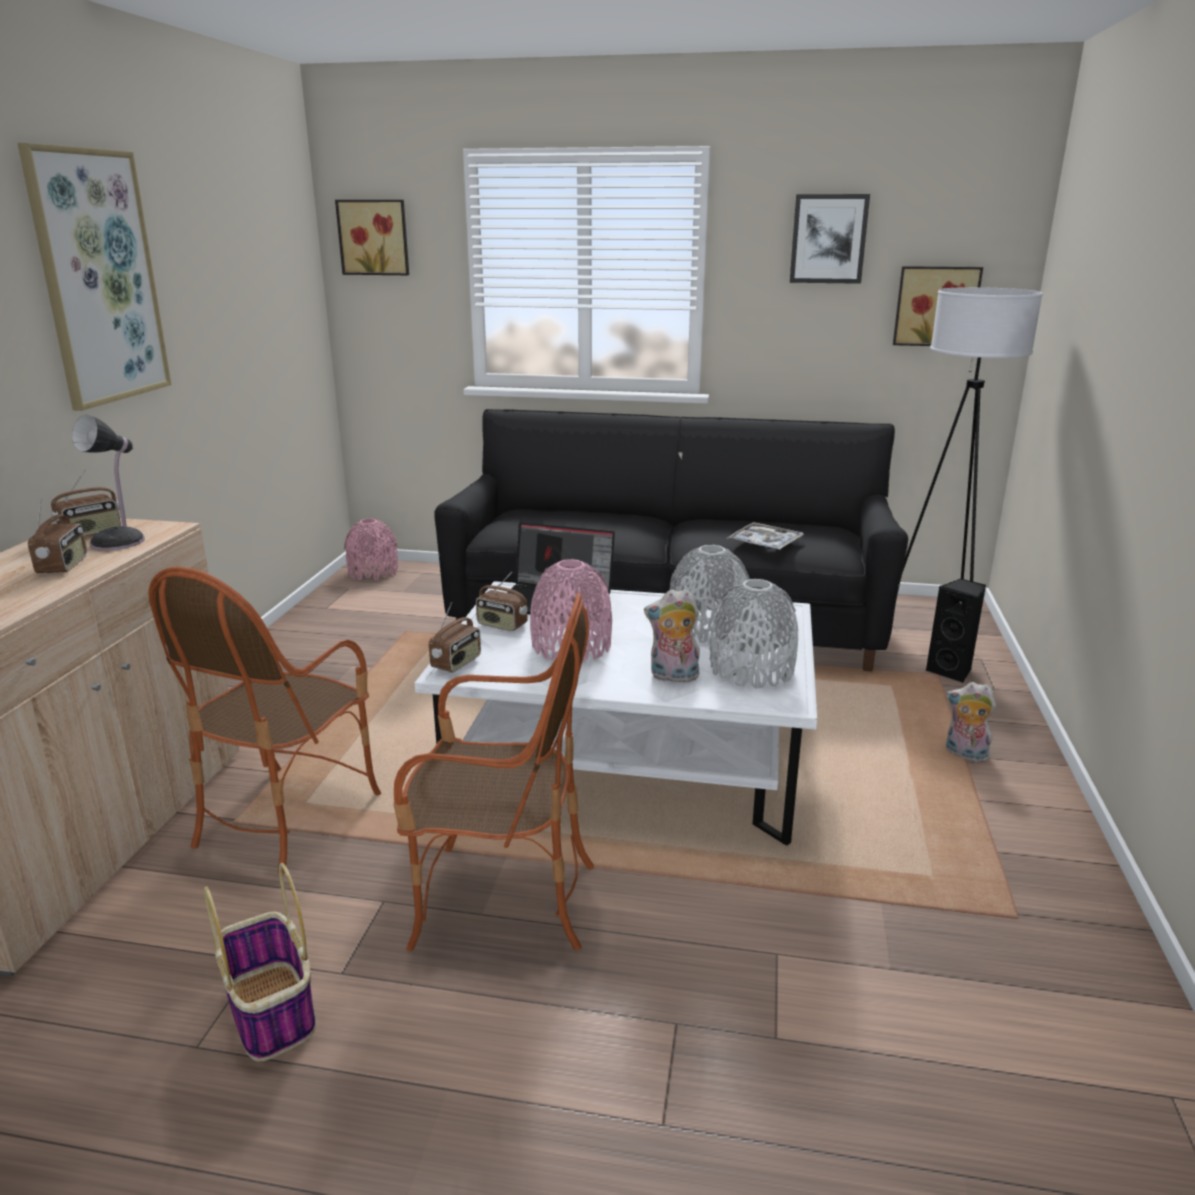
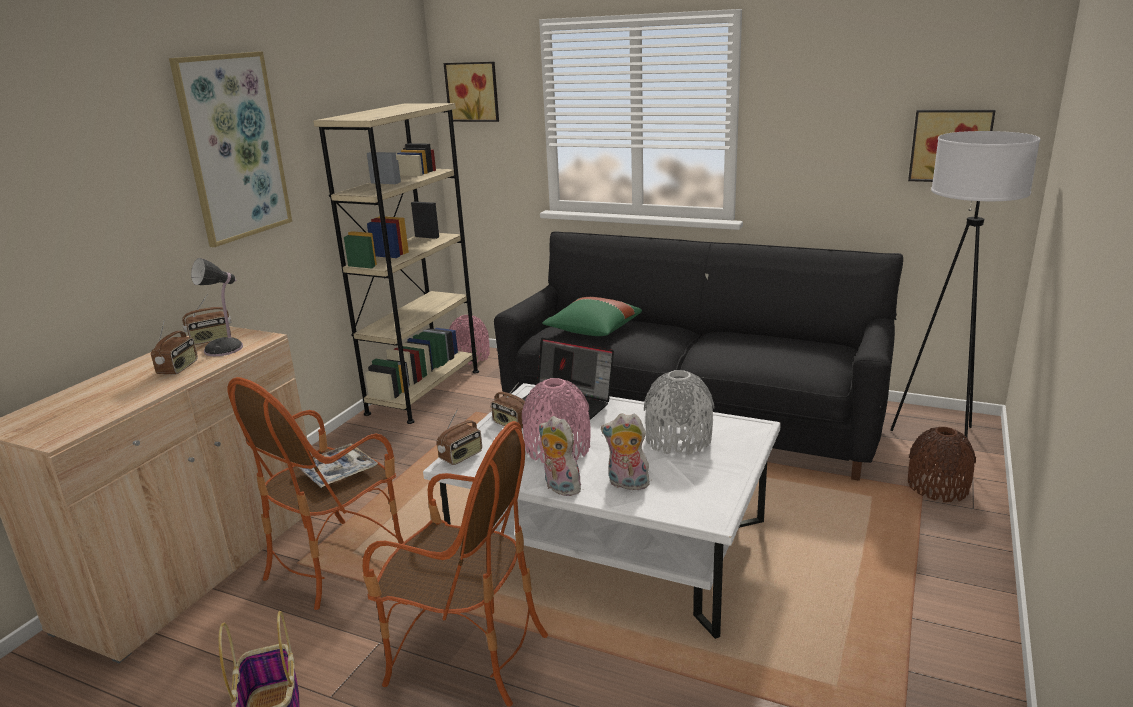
camera: 15 degrees right, 0 degrees up
grey vase [709,579,798,689] -> none
tray [728,522,804,550] -> tray moved to [298,443,378,488]
picture [790,194,870,284] -> none
black speaker [925,579,986,683] -> brown vase [908,427,976,502]
plush toy [946,682,996,762] -> plush toy moved to [539,416,581,496]
none -> beige bookcase [313,103,479,424]
none -> green pillow [542,297,642,336]

